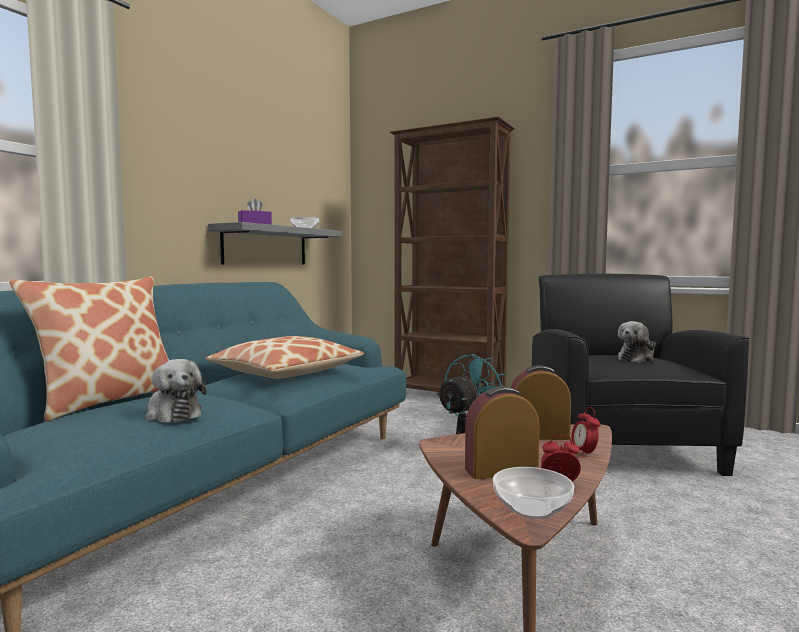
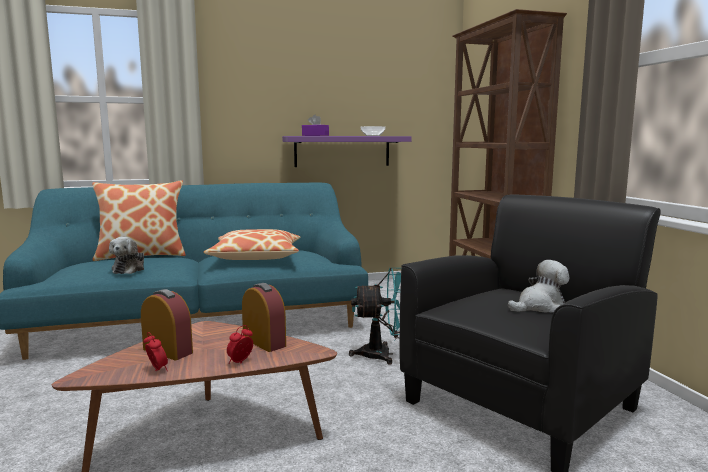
camera: 45 degrees right, 5 degrees up
grey shelf [208,222,342,264] -> purple shelf [282,136,412,167]
bowl [493,467,574,519] -> none
plush toy [618,321,656,363] -> plush toy turned 150 degrees clockwise [508,260,569,313]

